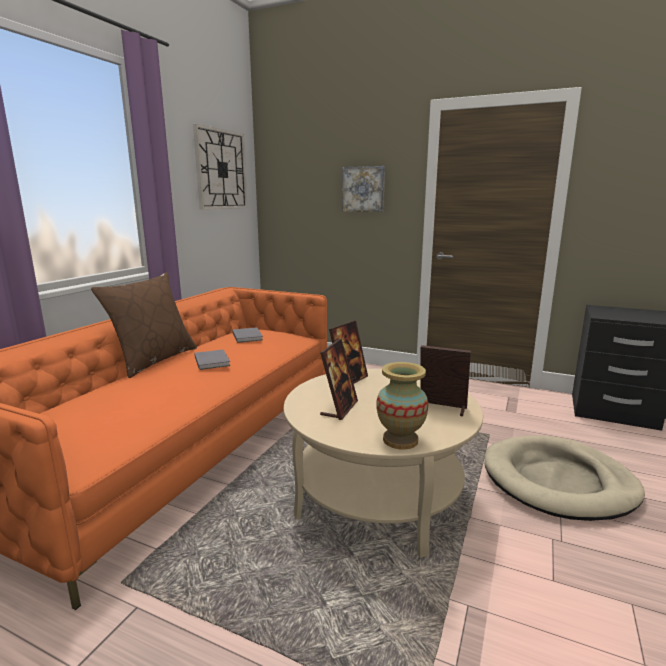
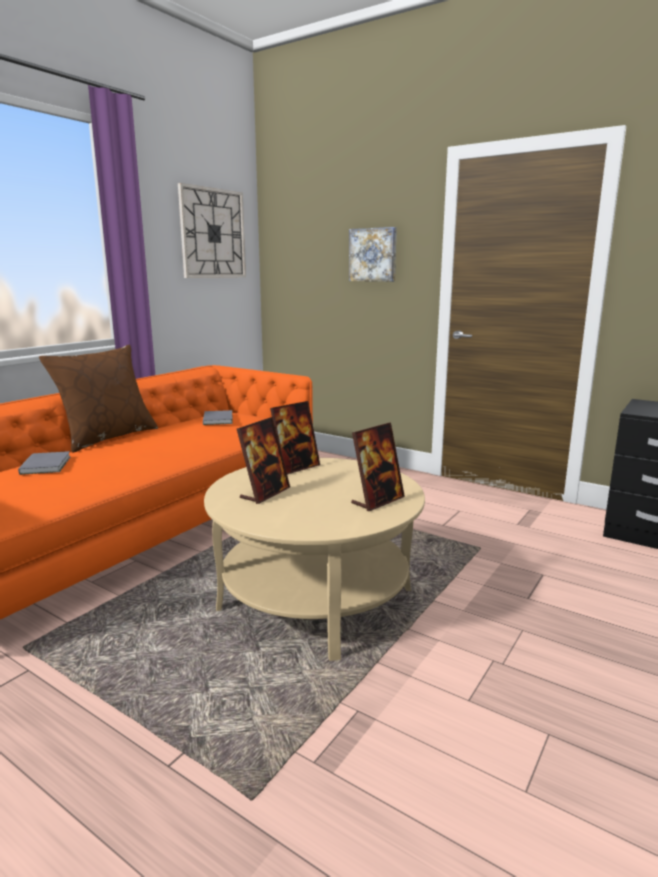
camera: 10 degrees right, 0 degrees up
grey book [195,349,230,370] -> grey book moved to [18,451,71,475]
vase [376,362,428,450] -> none
picture frame [421,345,471,417] -> picture frame turned 105 degrees clockwise [351,423,405,511]
beige dog bed [484,435,645,521] -> none

